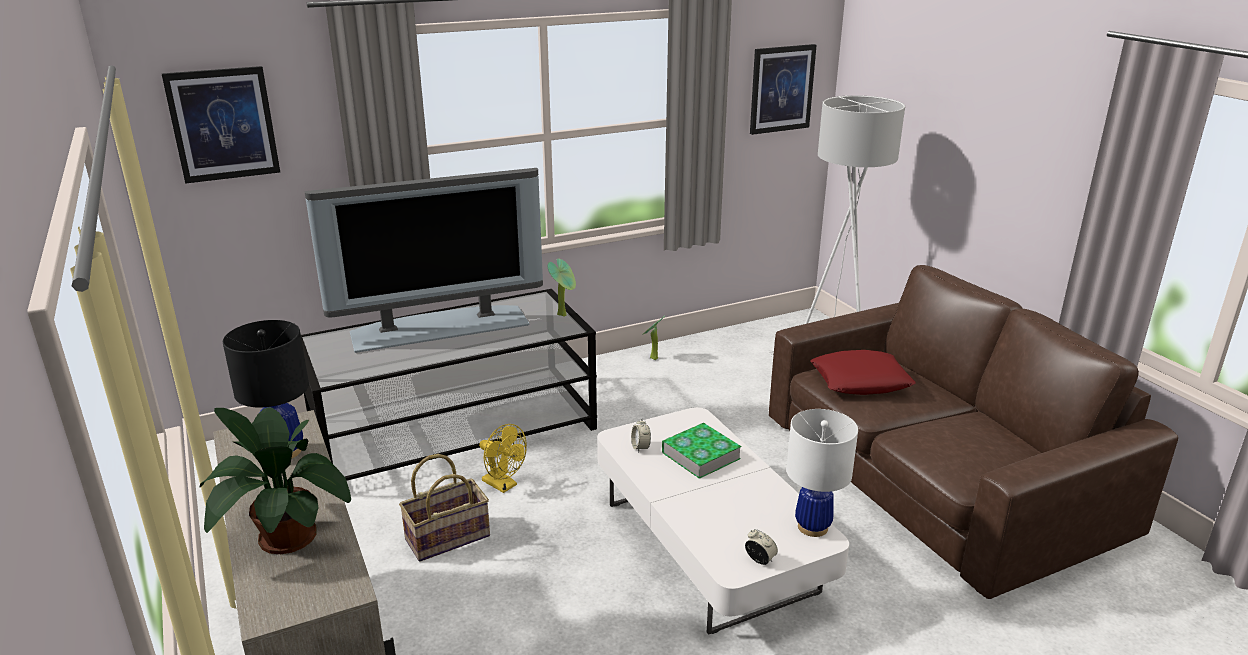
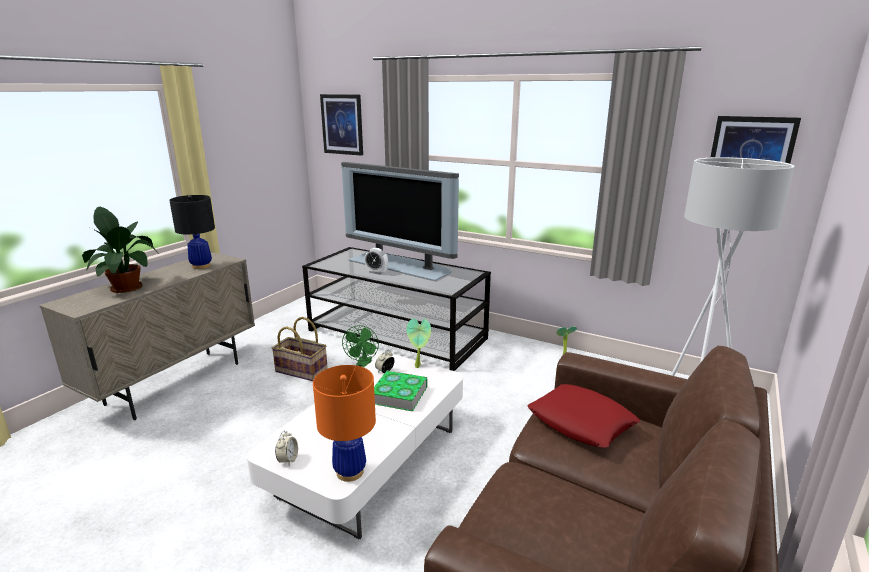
camera: 55 degrees right, 5 degrees down
yellow fan [479,424,527,493] -> green fan [342,325,379,367]
potted plant [548,259,576,317] -> potted plant moved to [406,319,431,368]
white table lamp [786,409,858,537] -> orange table lamp [313,365,376,482]
none -> alarm clock [364,248,388,274]

